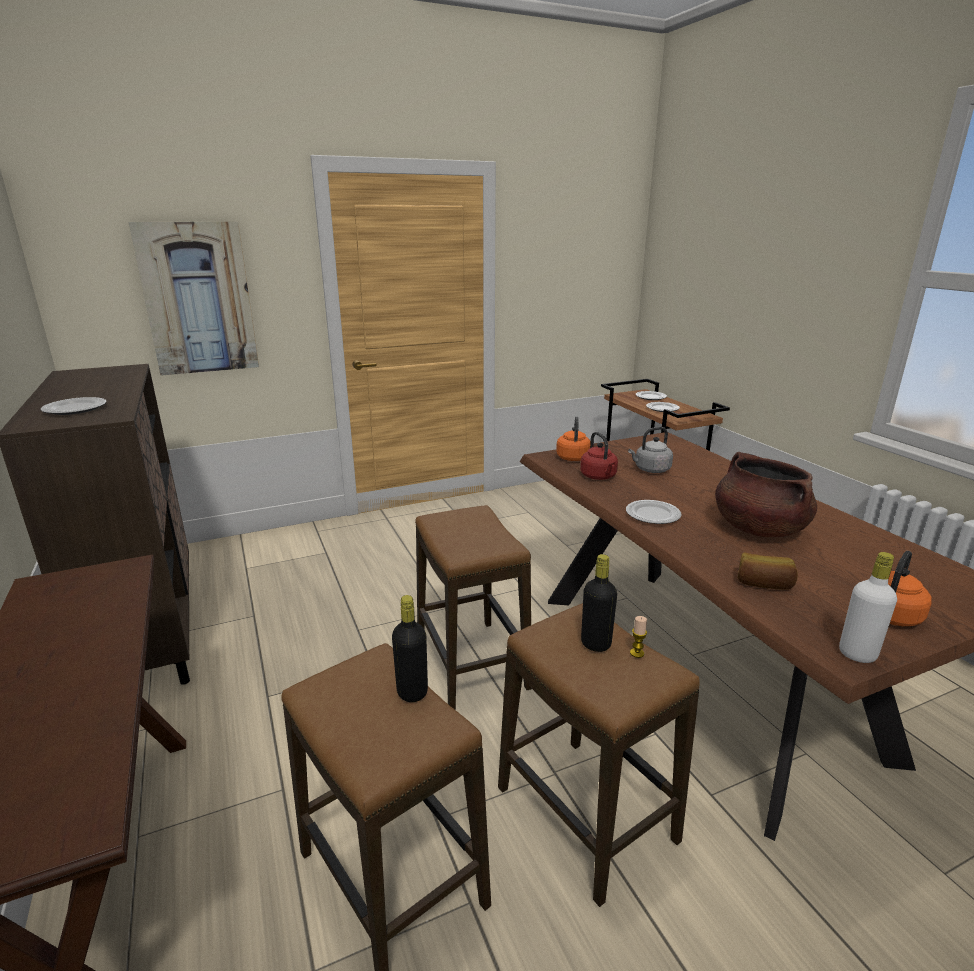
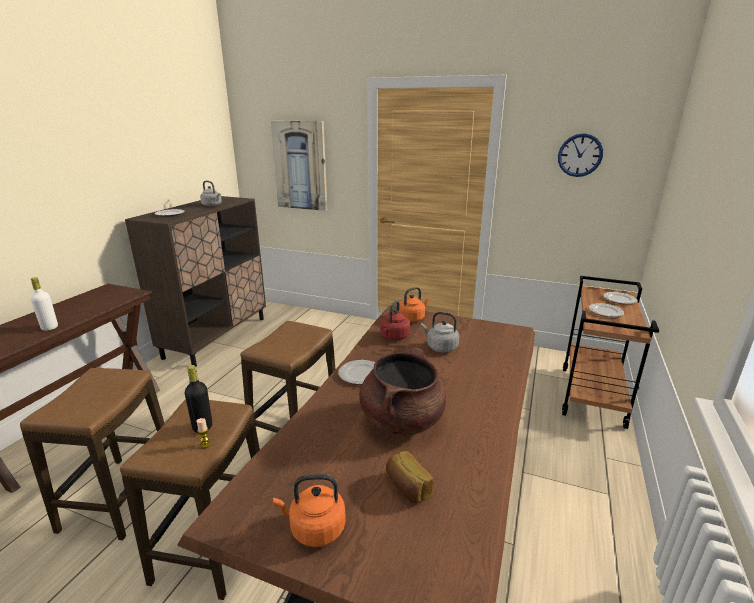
camera: 45 degrees right, 0 degrees up
black bottle [392,595,428,702] -> none
bread [738,553,798,590] -> bread moved to [386,451,434,504]
white bottle [839,552,897,663] -> white bottle moved to [31,277,58,331]
none -> grey kettle [200,181,222,206]
none -> wall clock [558,133,603,177]

